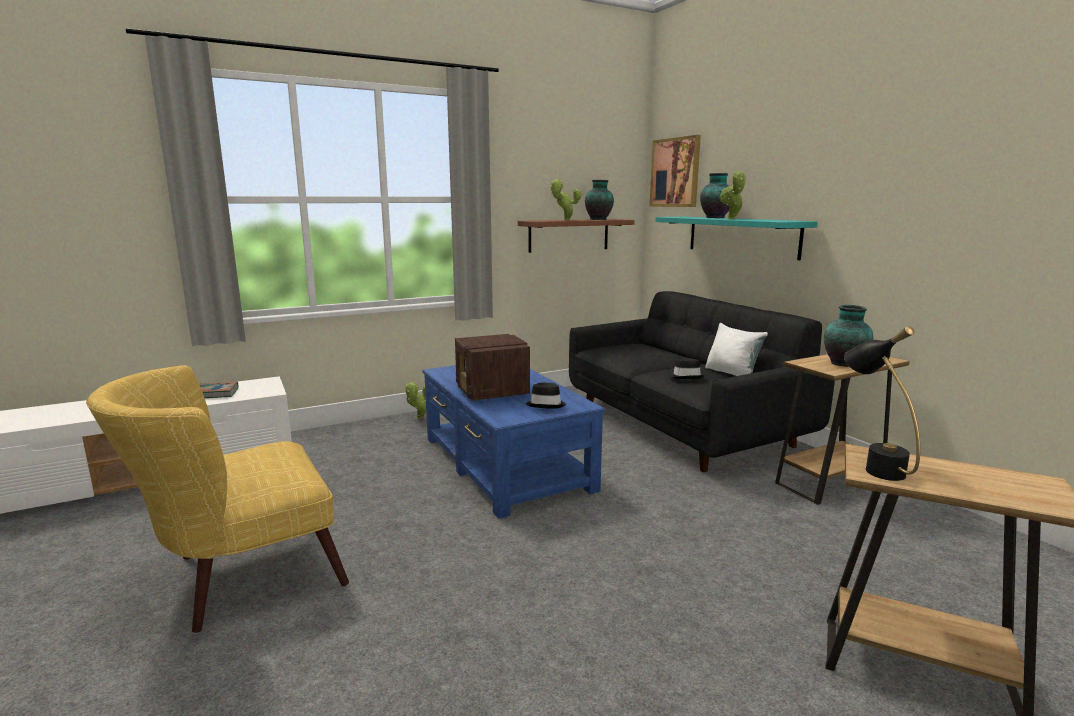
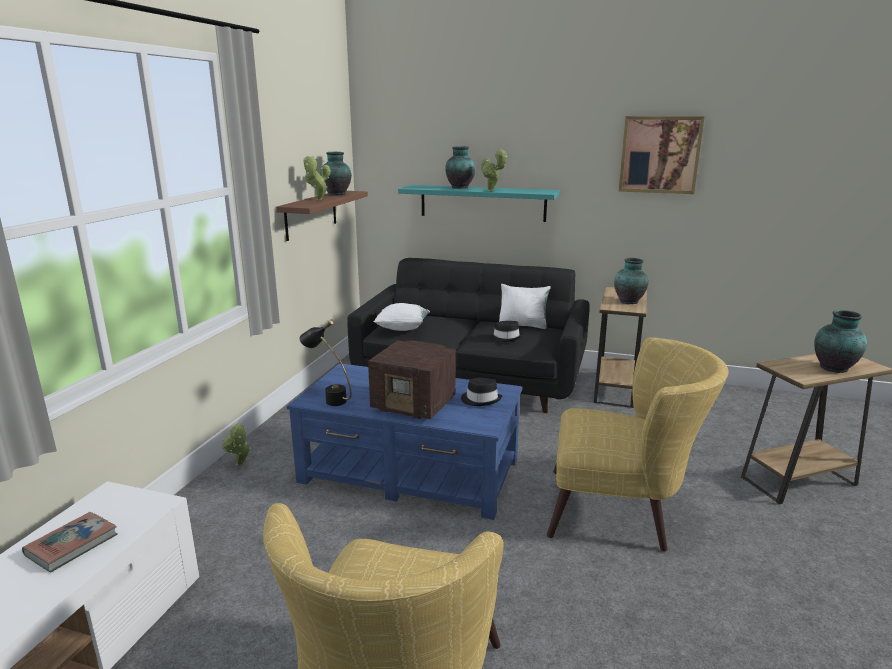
camera: 45 degrees left, 5 degrees up
picture [650,135,701,207] -> picture moved to [619,116,704,194]
black table lamp [844,326,920,481] -> black table lamp moved to [299,319,352,406]
none -> white pillow [374,303,430,331]
none -> yellow armchair [547,337,729,551]
none -> vase [814,310,867,373]

